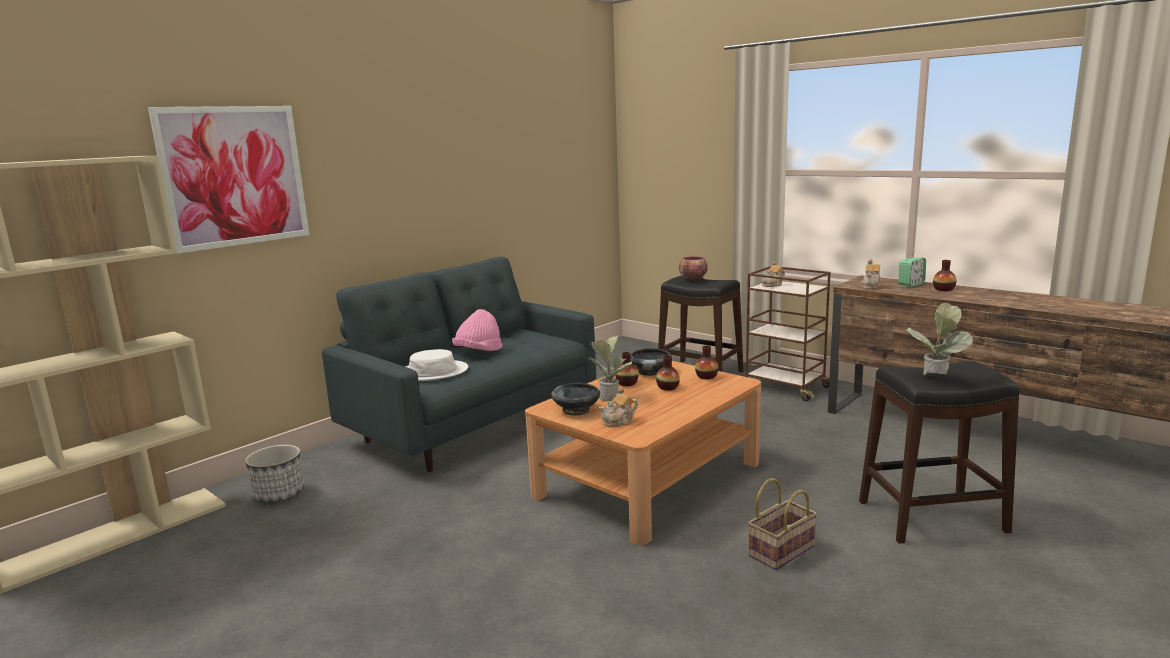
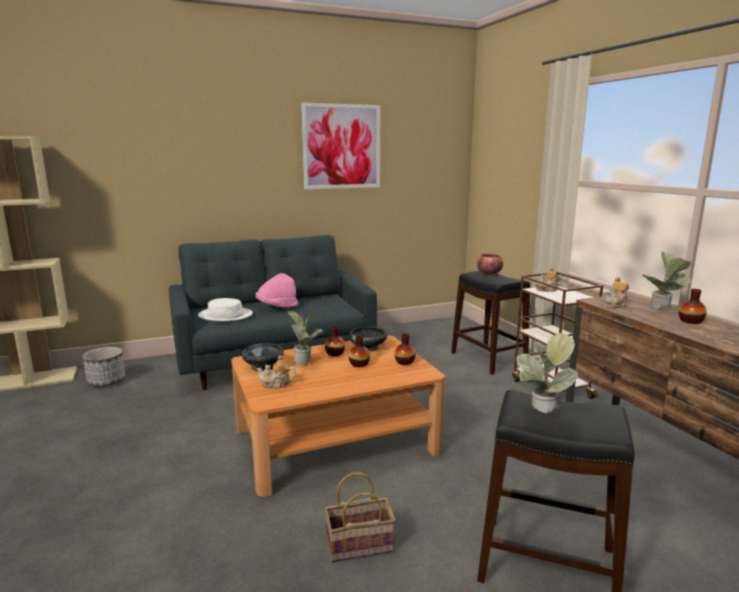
camera: 25 degrees right, 0 degrees up
picture [148,106,309,254] -> picture moved to [301,103,380,189]
alarm clock [898,257,926,287] -> potted plant [642,252,691,310]

